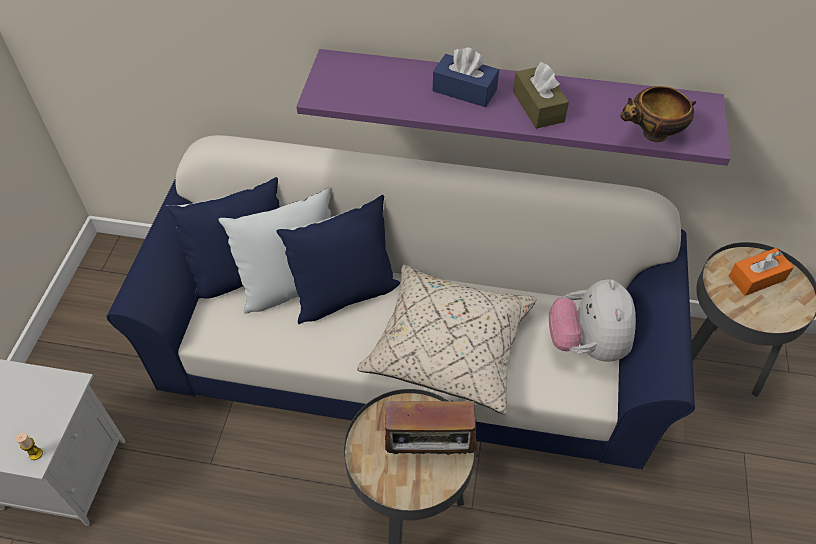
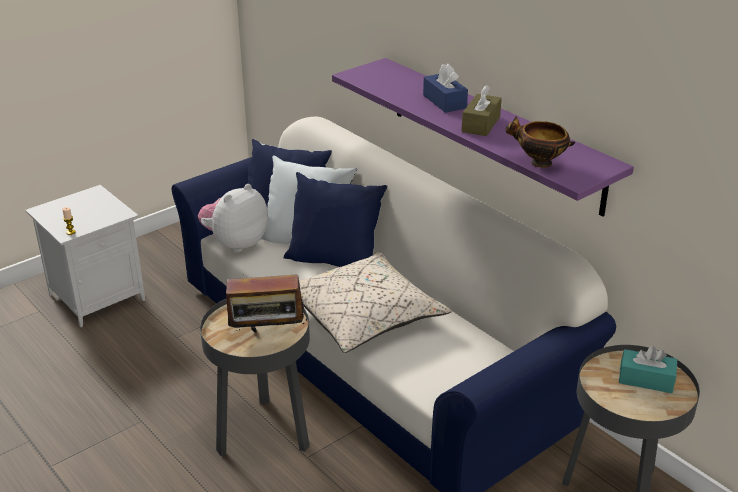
camera: 40 degrees right, 20 degrees down
radio [385,401,481,466] -> radio turned 45 degrees counterclockwise [226,265,307,332]
plush toy [549,279,636,362] -> plush toy moved to [198,184,268,253]
orange tissue box [728,248,794,296] -> turquoise tissue box [619,346,677,393]

